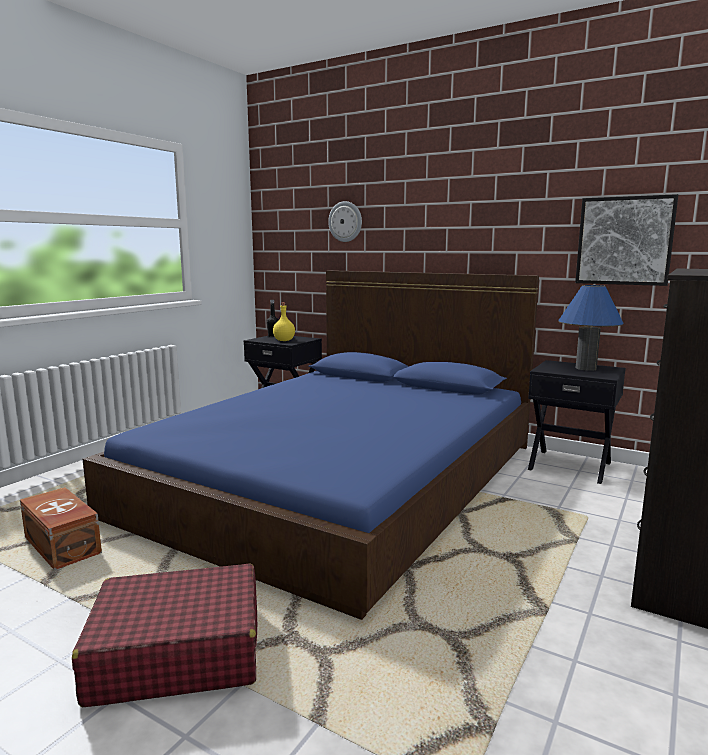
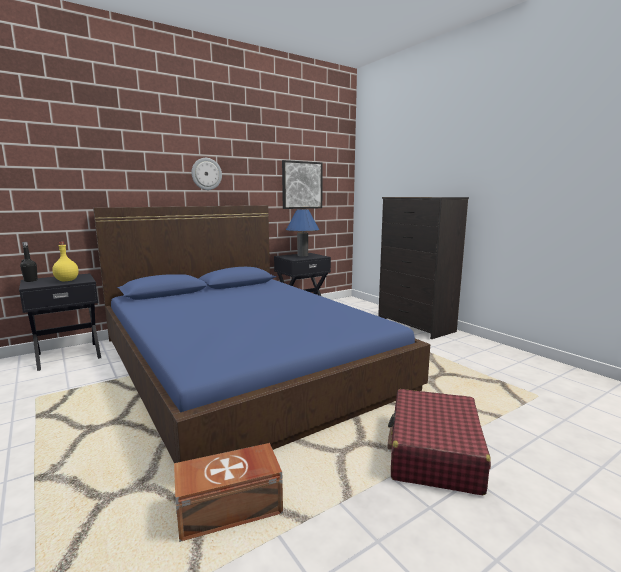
camera: 65 degrees left, 0 degrees up
wall clock [328,201,362,242] -> wall clock moved to [191,158,222,190]

